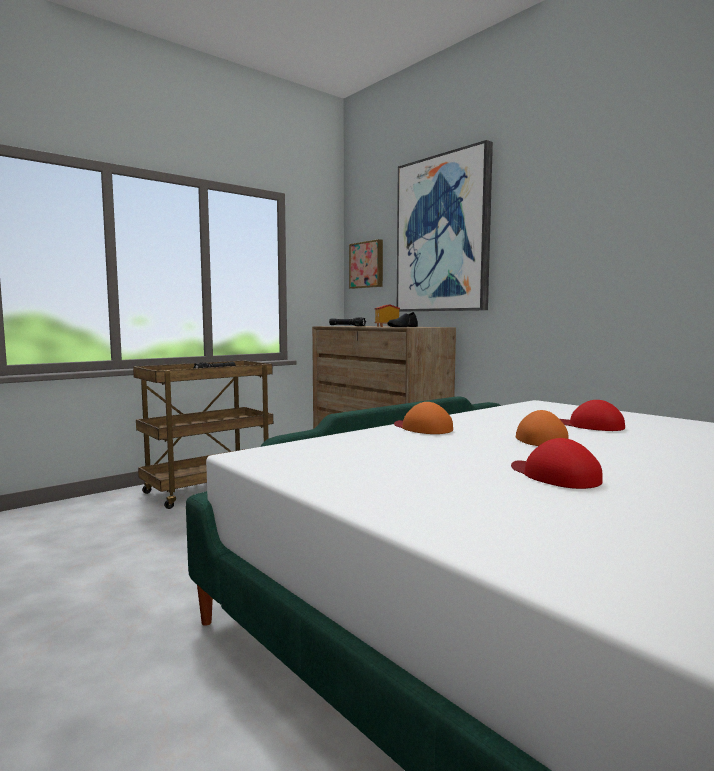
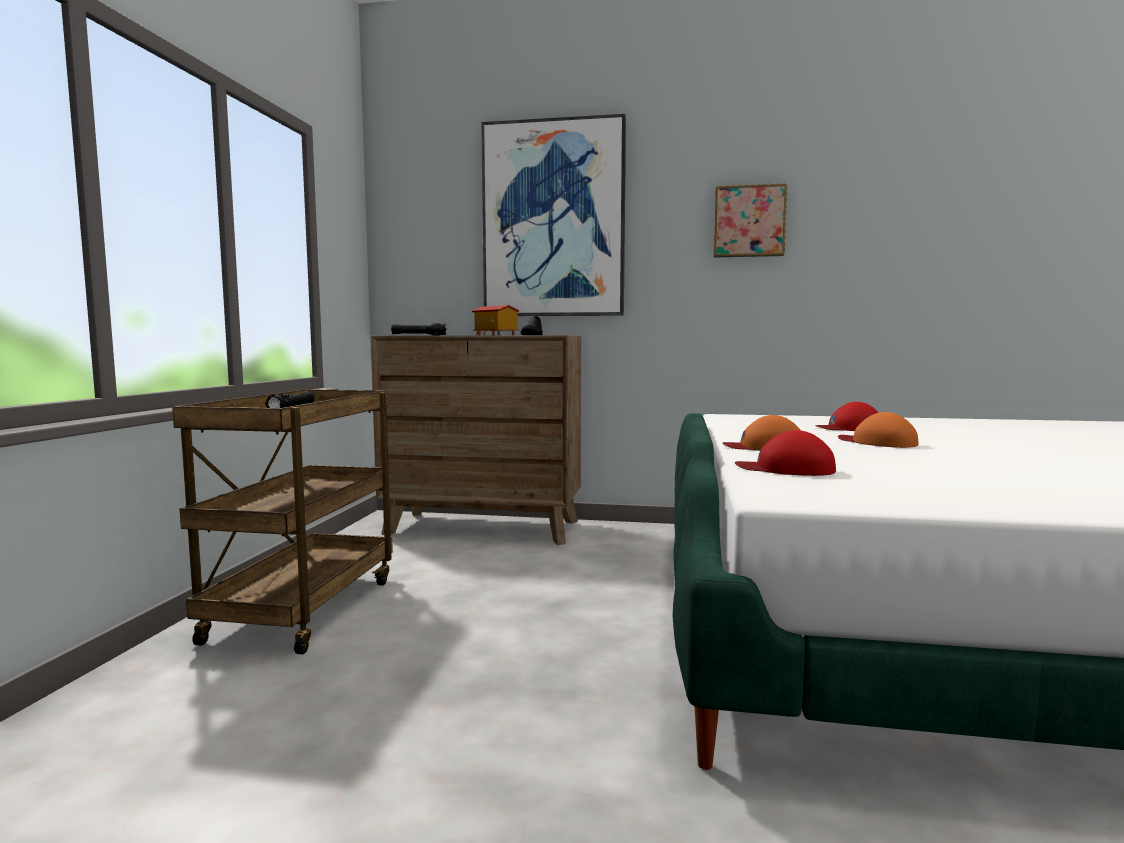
camera: 40 degrees left, 0 degrees up
picture [349,239,383,289] -> picture moved to [713,183,787,258]
red cap [511,438,603,489] -> red cap moved to [735,430,836,476]

